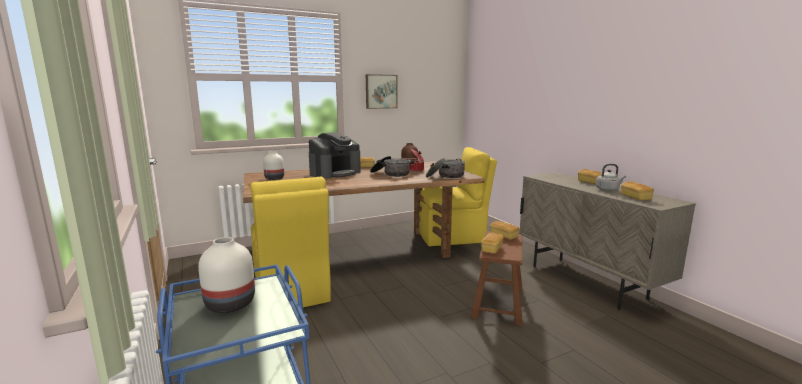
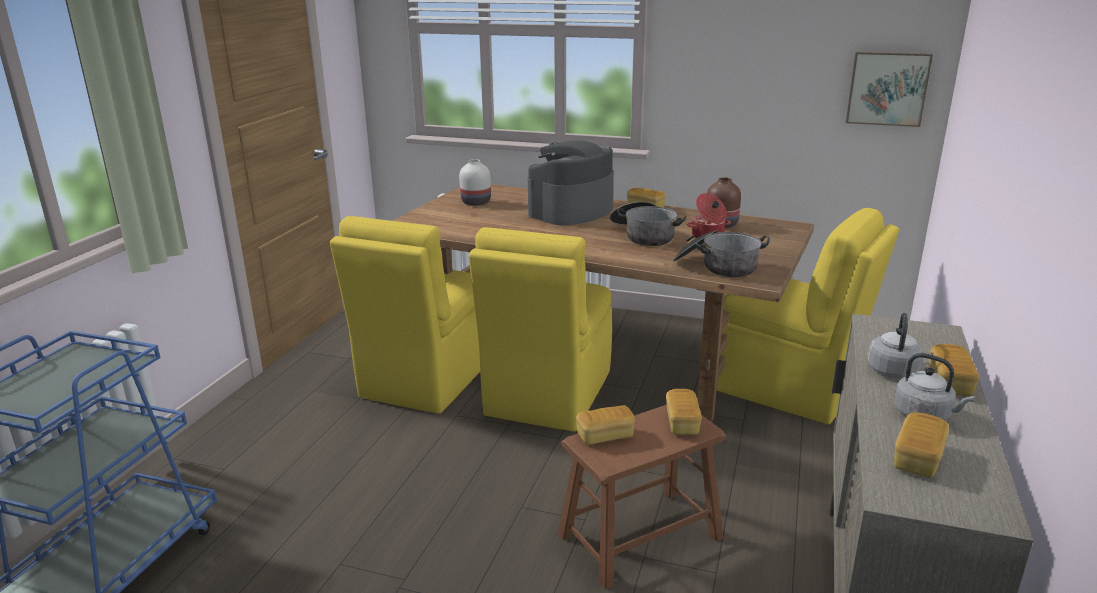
camera: 45 degrees right, 10 degrees up
white vase [198,237,255,313] -> none
coffee machine [309,132,361,179] -> coffee machine turned 135 degrees clockwise [528,141,614,225]
picture [366,74,398,109] -> picture moved to [846,51,933,127]
none -> yellow chair [469,227,612,432]
none -> grey kettle [868,313,923,378]

